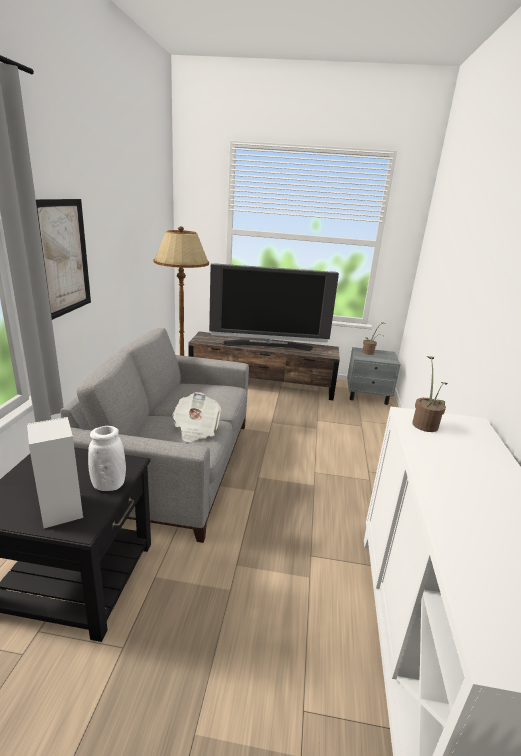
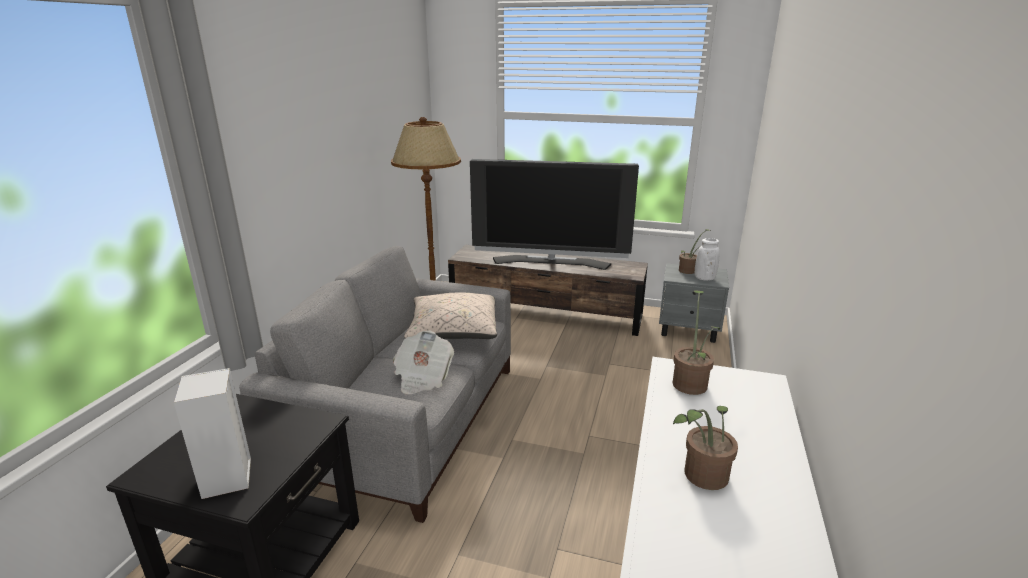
camera: 10 degrees right, 0 degrees up
picture [36,199,91,320] -> none
white vase [88,426,126,491] -> white vase moved to [695,238,720,281]
none -> beige pillow [404,293,497,339]
none -> potted plant [673,406,738,490]

